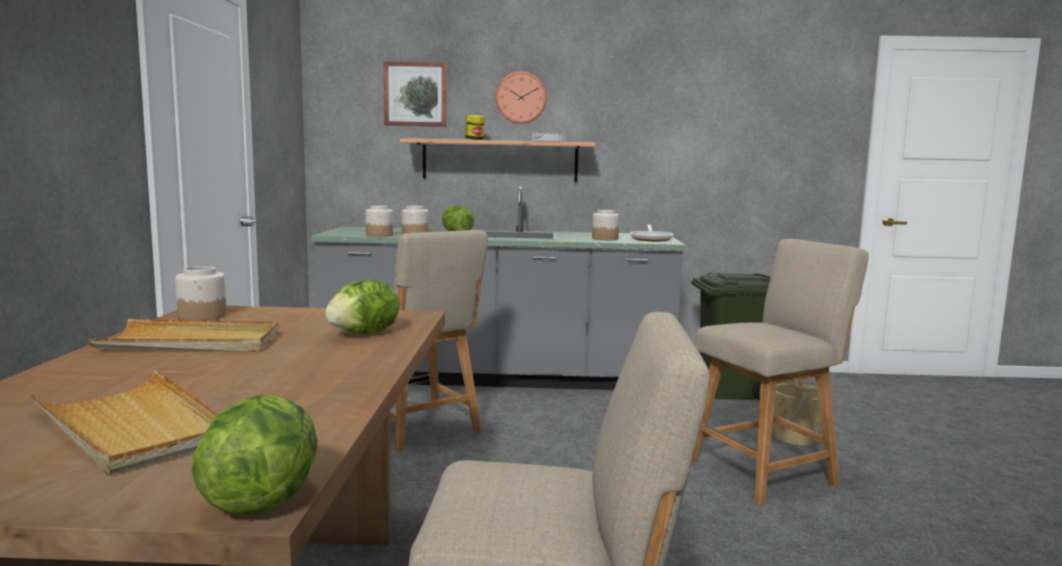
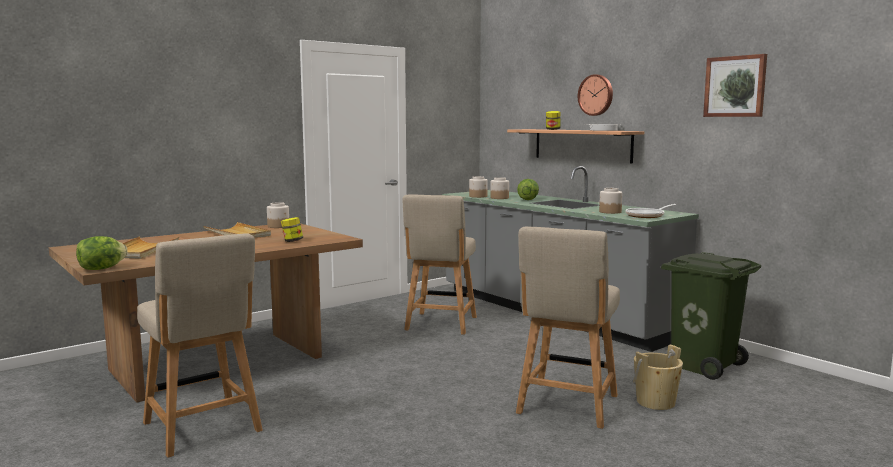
camera: 50 degrees right, 0 degrees up
lettuce [325,279,399,334] -> jar [281,217,303,242]
picture [384,61,447,127] -> picture moved to [703,54,767,117]
beige chair [691,239,869,506] -> beige chair turned 90 degrees clockwise [516,226,620,429]

